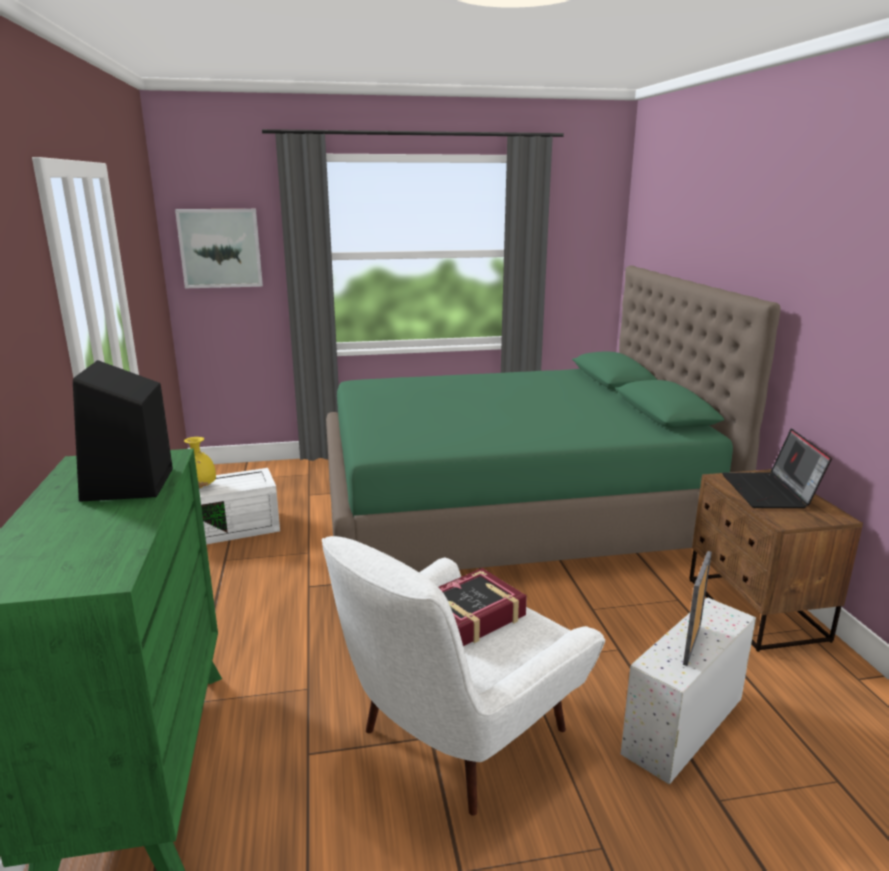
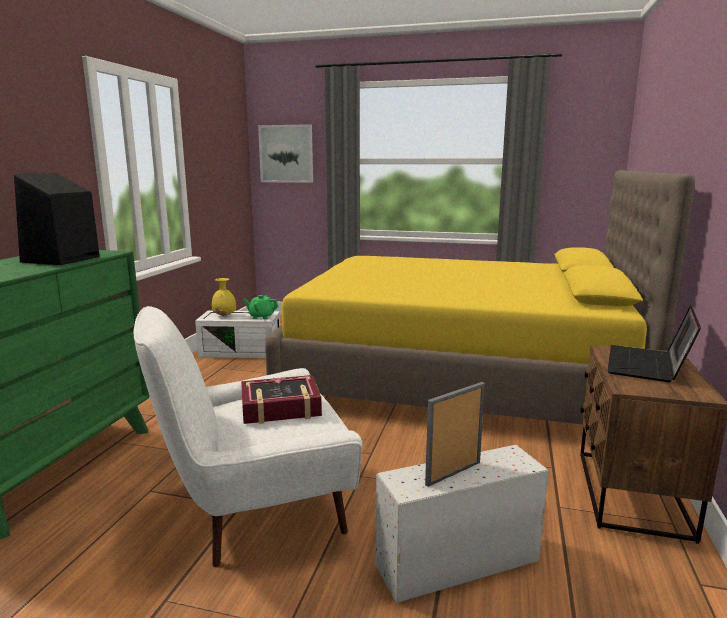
camera: 25 degrees right, 5 degrees down
green bed [326,265,781,572] -> yellow bed [265,170,695,424]
none -> green teapot [243,295,279,319]

